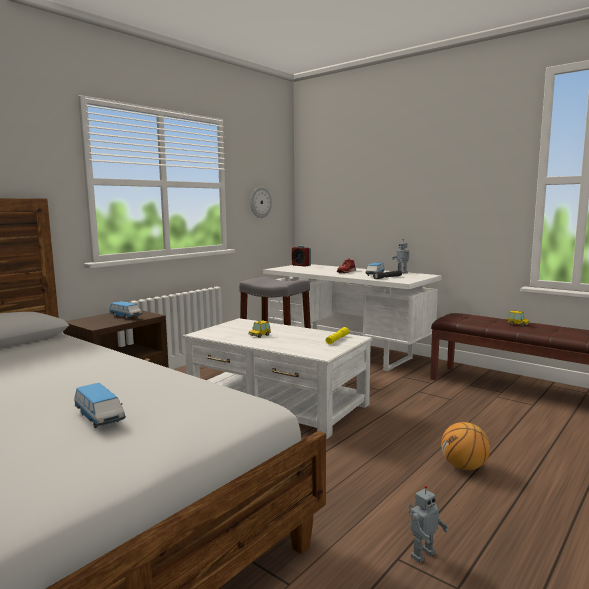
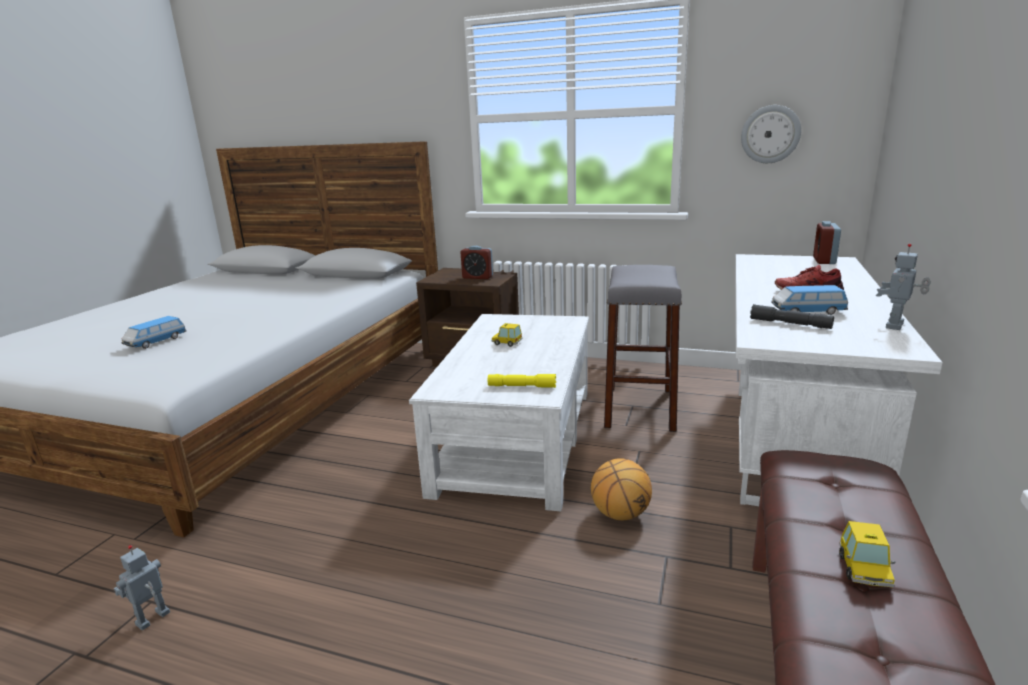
camera: 70 degrees right, 10 degrees up
toy car [110,301,142,319] -> alarm clock [460,246,493,279]
toy robot [408,485,449,563] -> toy robot turned 90 degrees clockwise [113,545,170,630]
basketball [441,422,490,470] -> basketball moved to [591,458,652,520]

